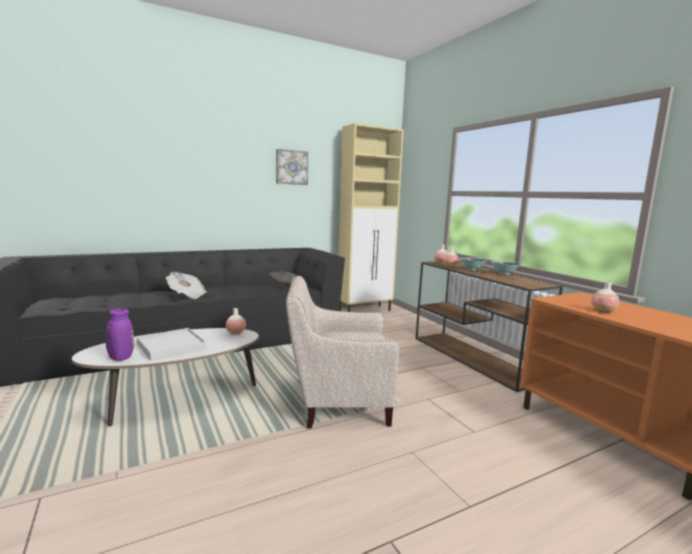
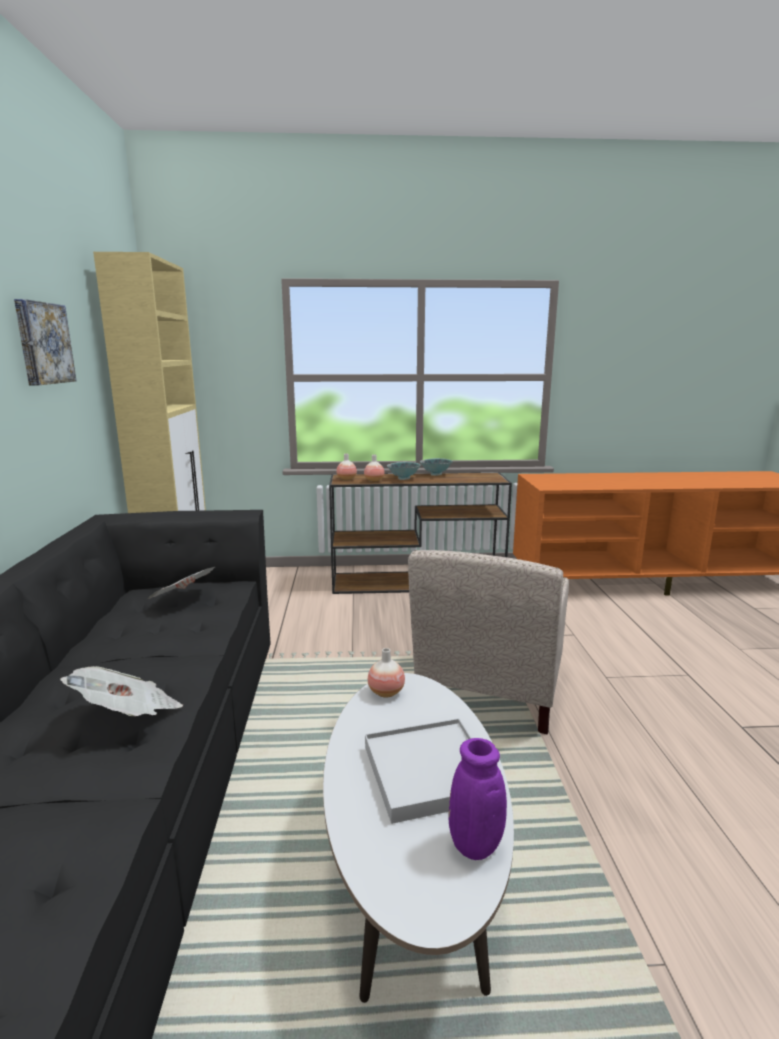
camera: 65 degrees left, 5 degrees up
vase [591,281,620,313] -> none

